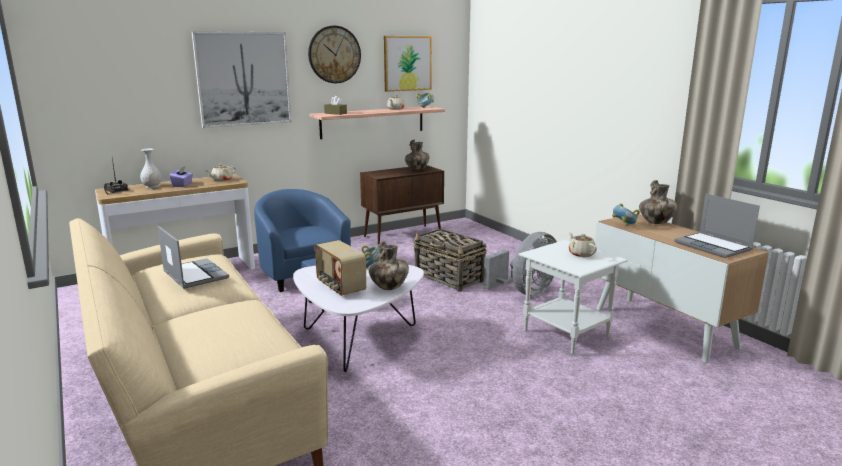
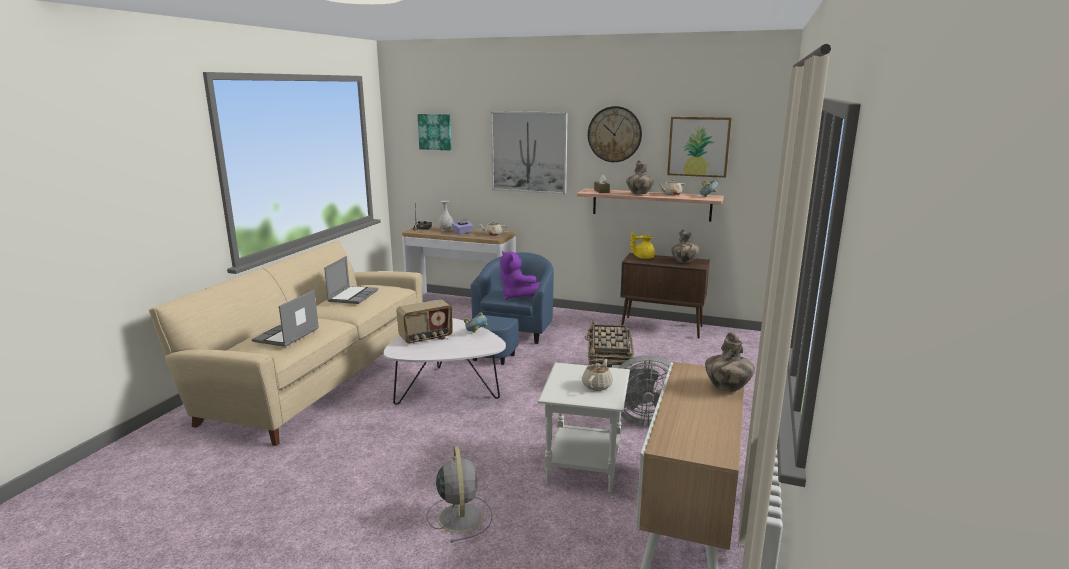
camera: 50 degrees right, 0 degrees up
radio [315,240,366,296] -> radio turned 135 degrees counterclockwise [396,299,453,344]
vase [369,241,409,290] -> vase moved to [626,160,654,194]
bowl [612,203,640,226] -> none
laptop [674,194,760,258] -> laptop moved to [252,290,319,347]
none -> picture [417,114,452,150]
none -> grey fan [427,446,493,543]
none -> purple plush toy [500,251,540,300]
none -> yellow teapot [631,232,655,259]

